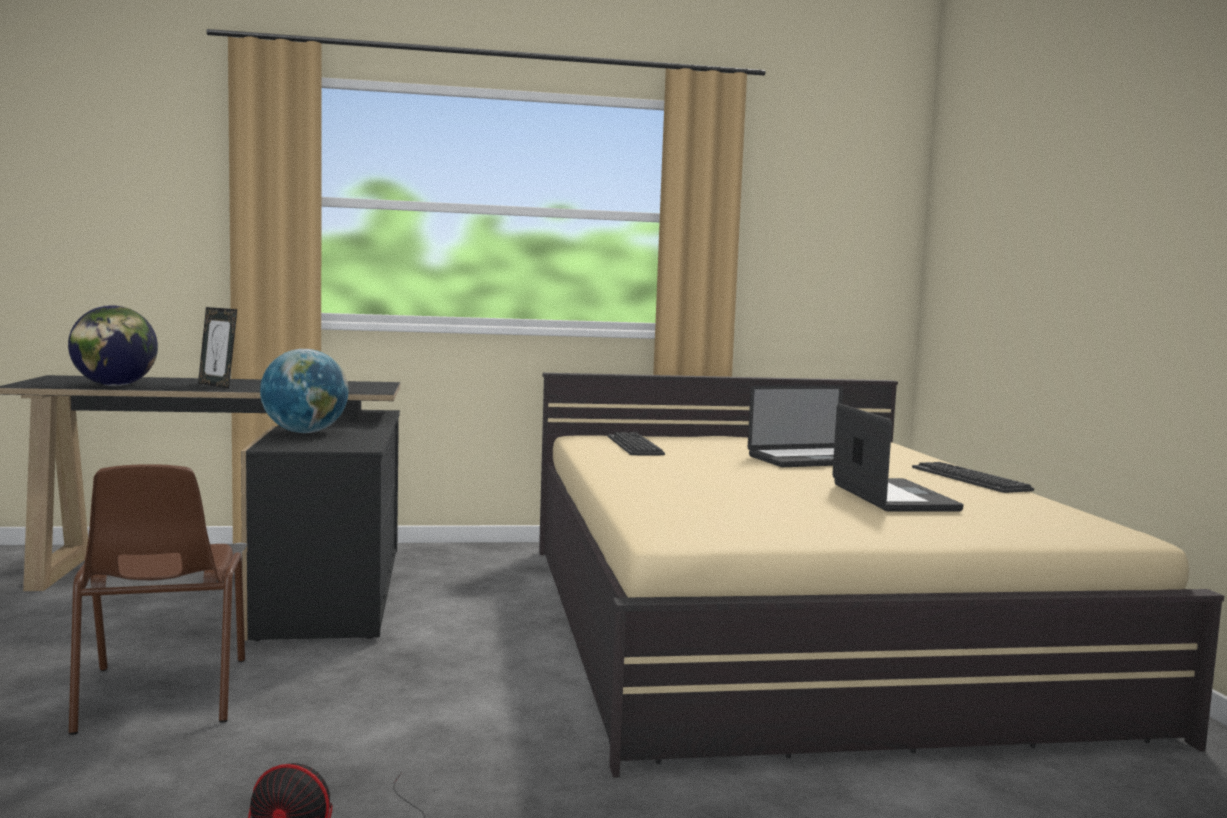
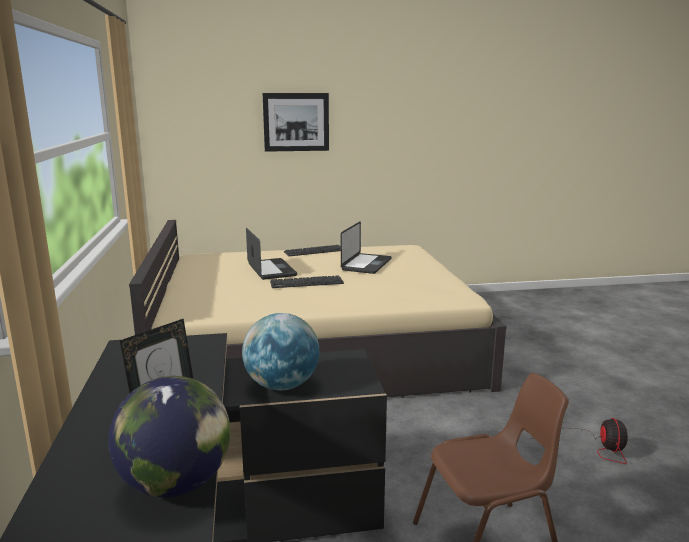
camera: 90 degrees left, 10 degrees up
keyboard [607,432,665,455] -> keyboard moved to [270,275,344,288]
laptop [832,403,963,512] -> laptop turned 120 degrees clockwise [341,221,392,274]
none -> picture [262,93,329,152]

